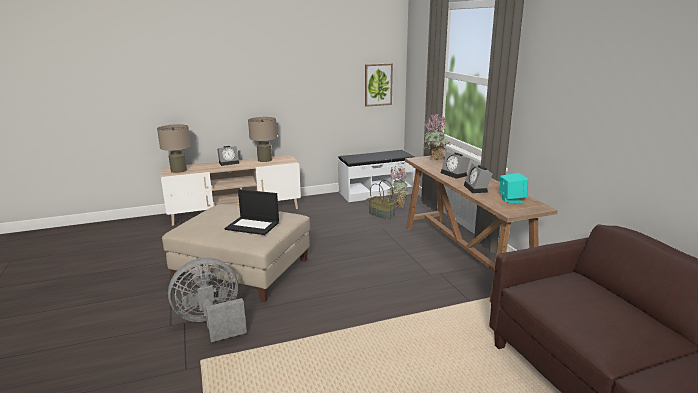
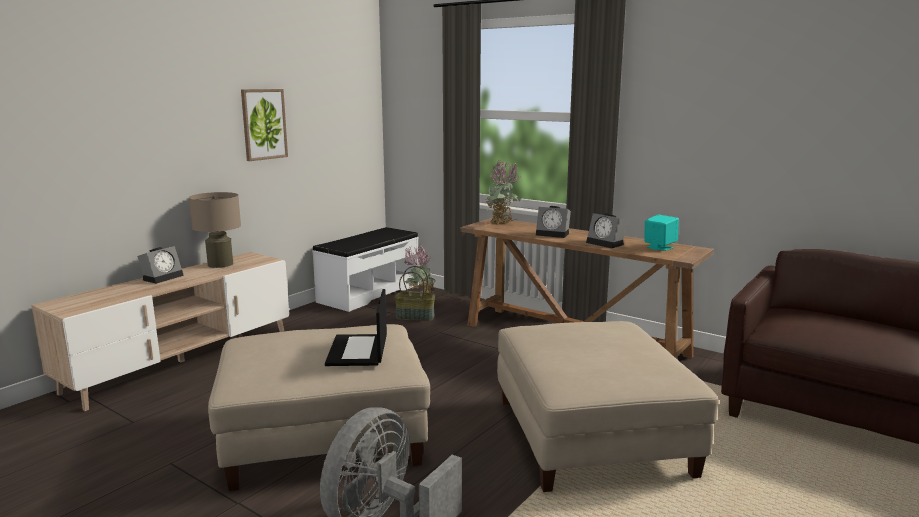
camera: 35 degrees left, 5 degrees down
beige table lamp [157,124,191,173] -> none
laptop [225,189,279,235] -> laptop turned 105 degrees clockwise [325,289,387,366]
picture [365,63,393,107] -> picture moved to [241,89,288,161]
none -> beige ottoman [497,321,719,492]

